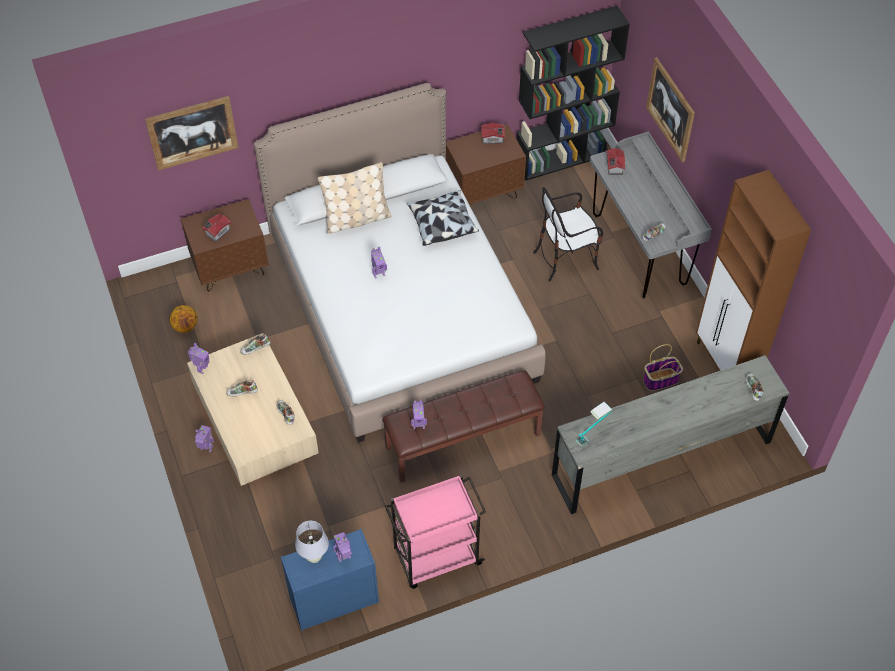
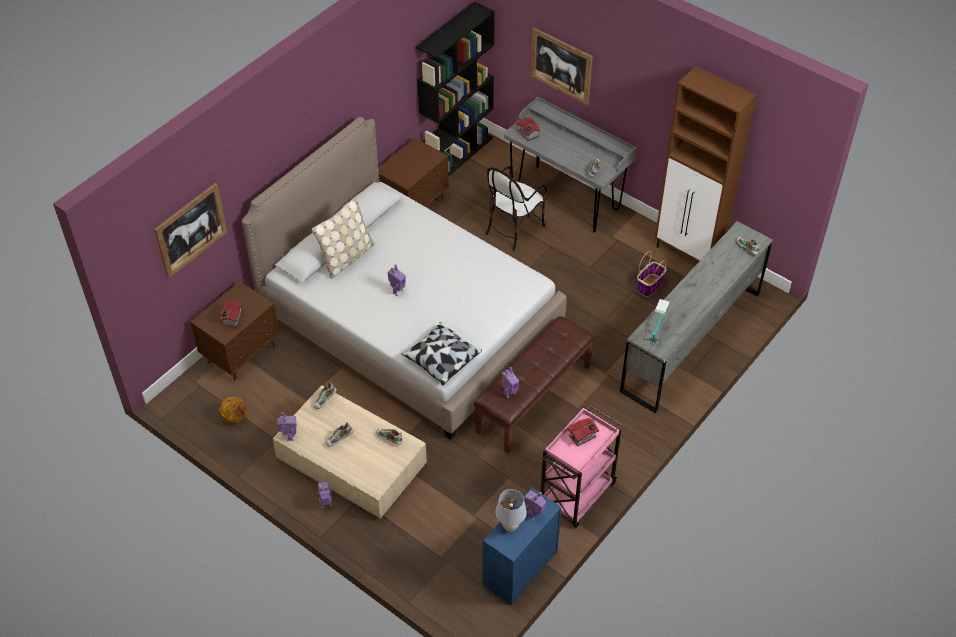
camera: 30 degrees left, 5 degrees down
pillow [407,190,479,246] -> pillow moved to [401,322,482,385]
toy house [481,123,505,144] -> toy house moved to [567,418,599,447]

